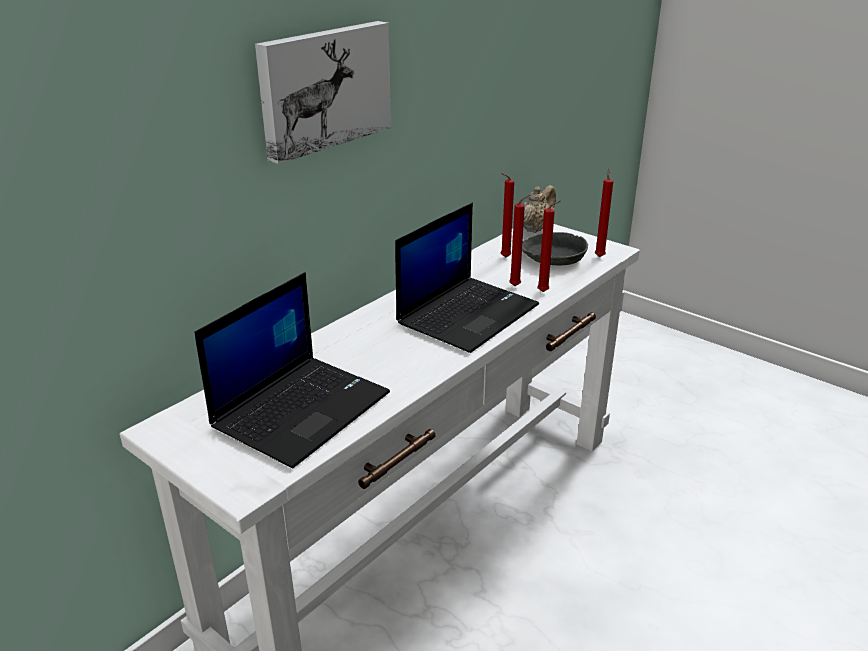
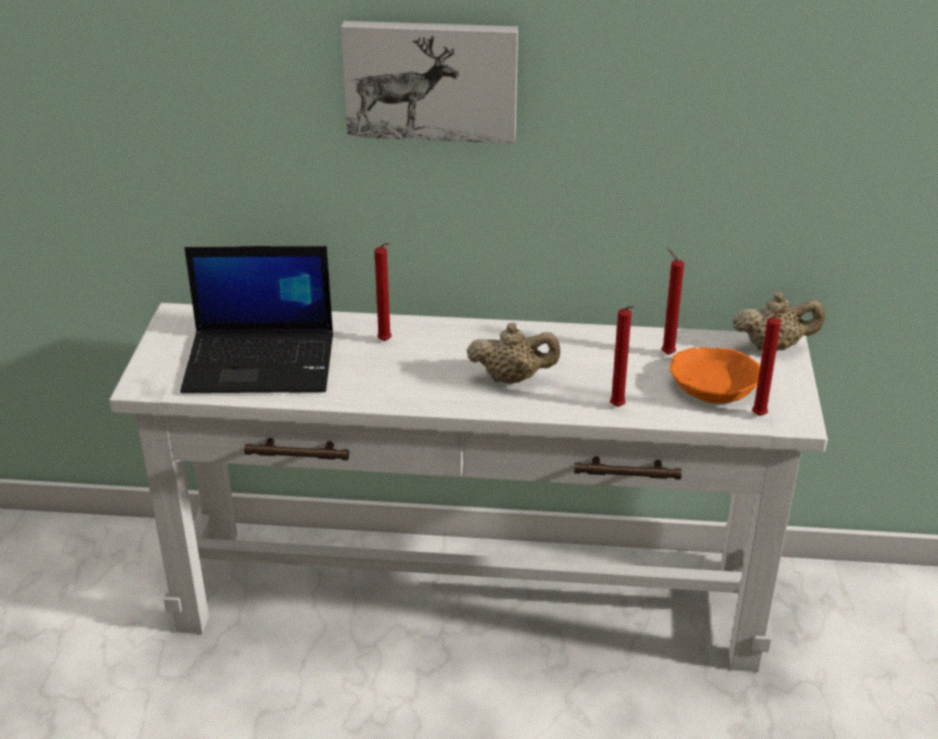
camera: 55 degrees right, 5 degrees up
laptop [395,202,539,353] -> beige teapot [466,323,561,383]
red candle [509,195,530,286] -> red candle moved to [375,243,392,341]
grey bowl [522,232,588,265] -> orange bowl [670,347,760,403]

